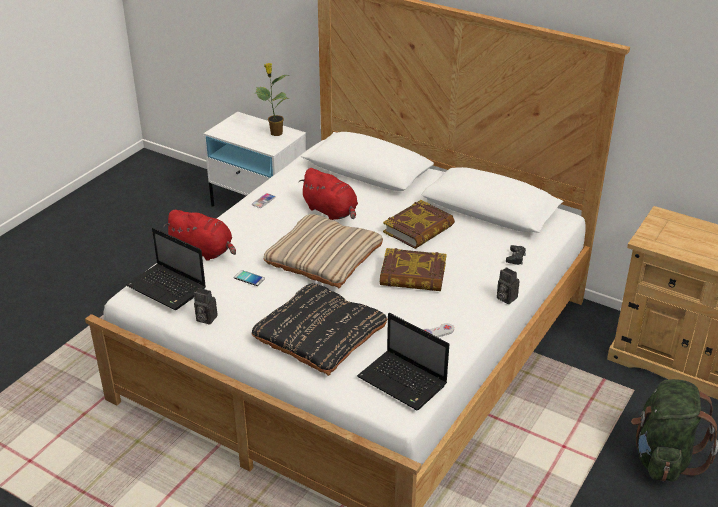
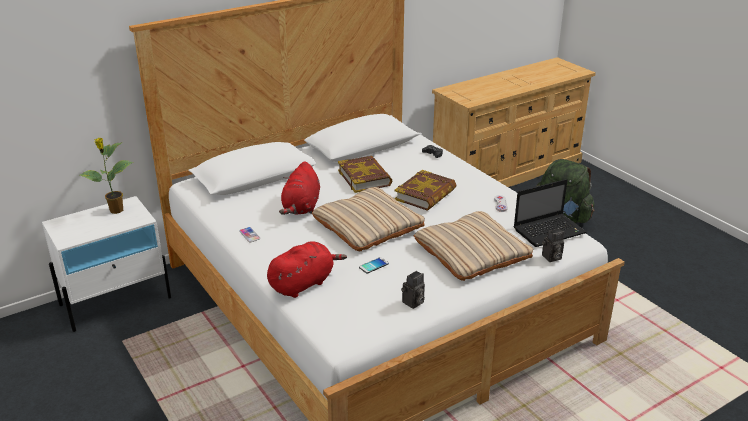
camera: 65 degrees left, 5 degrees down
laptop [126,228,206,310] -> none
black pillow [251,283,387,376] -> beige pillow [414,211,533,281]
red plush toy [298,168,358,220] -> red plush toy turned 120 degrees clockwise [279,161,320,215]
camera [497,267,519,304] -> camera moved to [542,228,564,262]

